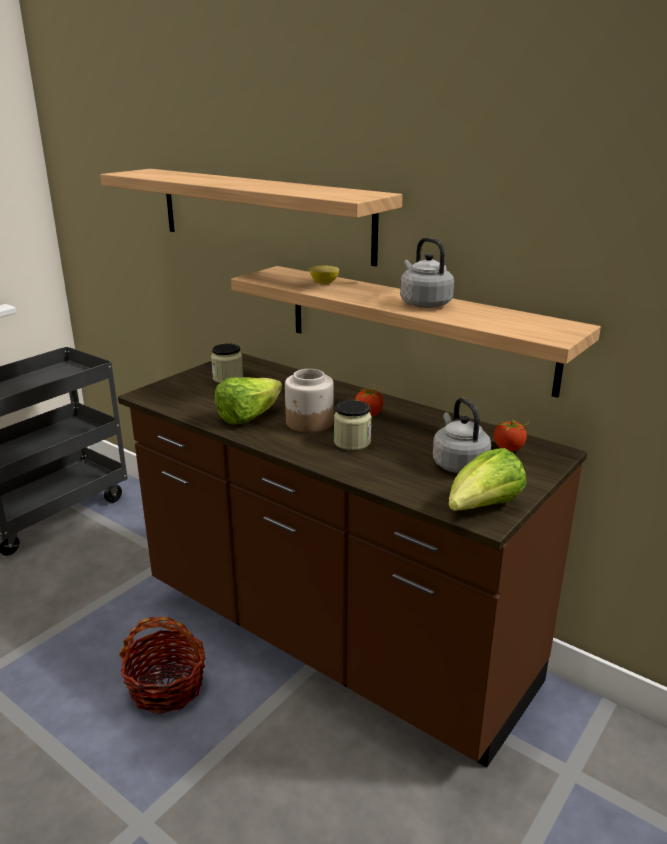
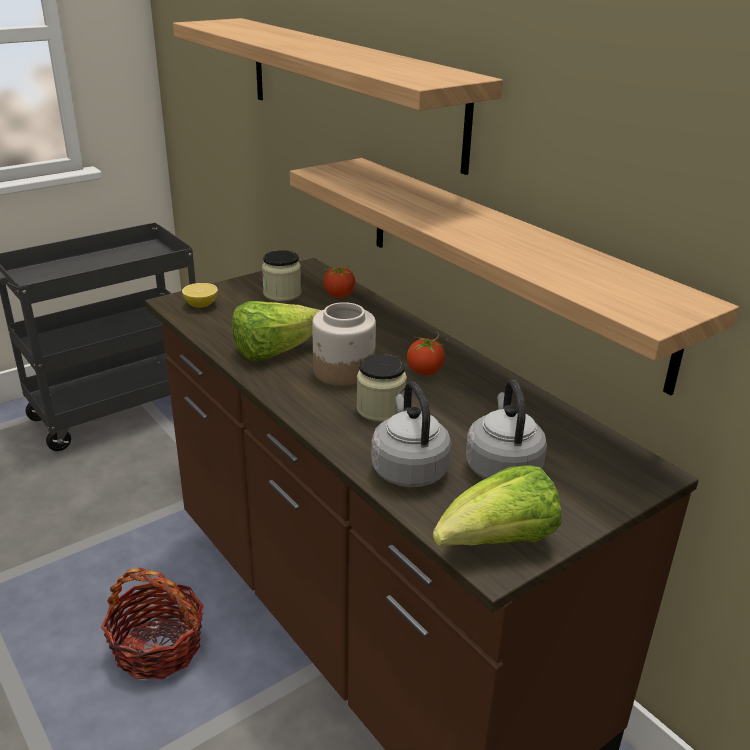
camera: 15 degrees right, 5 degrees up
lemon [310,266,339,284] -> lemon moved to [182,283,218,308]
grey kettle [400,237,454,308] -> grey kettle moved to [371,381,451,487]
tomato [494,419,528,451] -> tomato moved to [323,266,356,298]

